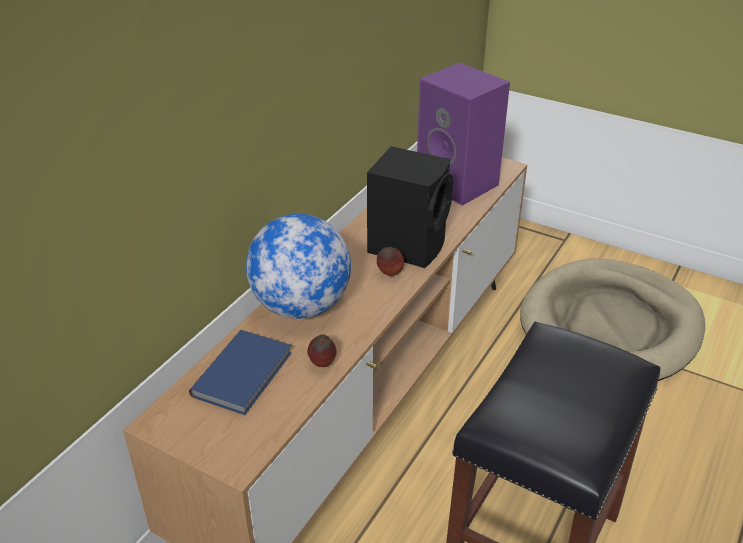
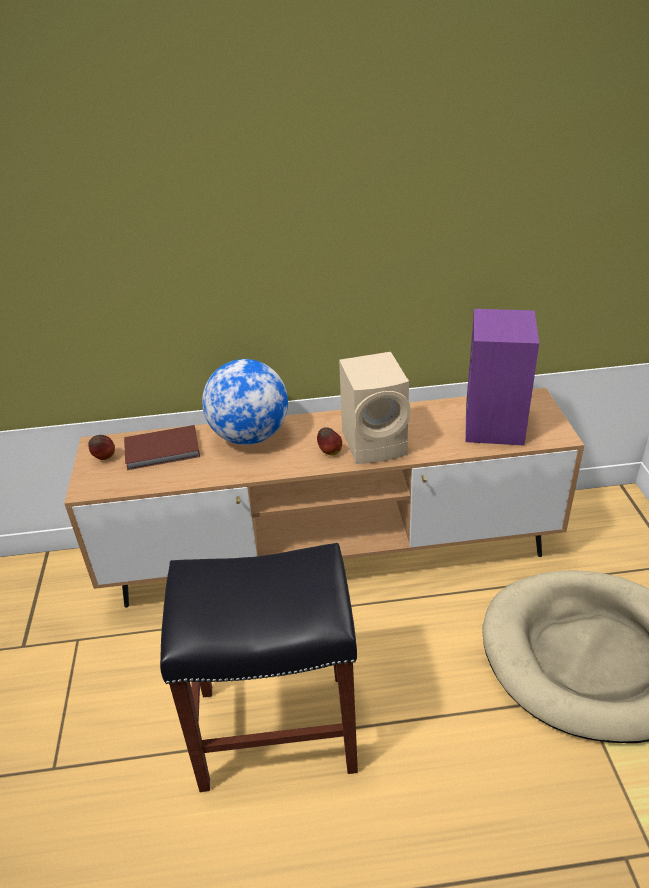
camera: 55 degrees right, 0 degrees up
blue book [189,330,292,415] -> brown book [124,425,200,470]
apple [307,334,337,367] -> apple moved to [88,435,115,460]
black speaker [367,146,453,268] -> beige speaker [339,352,410,464]

